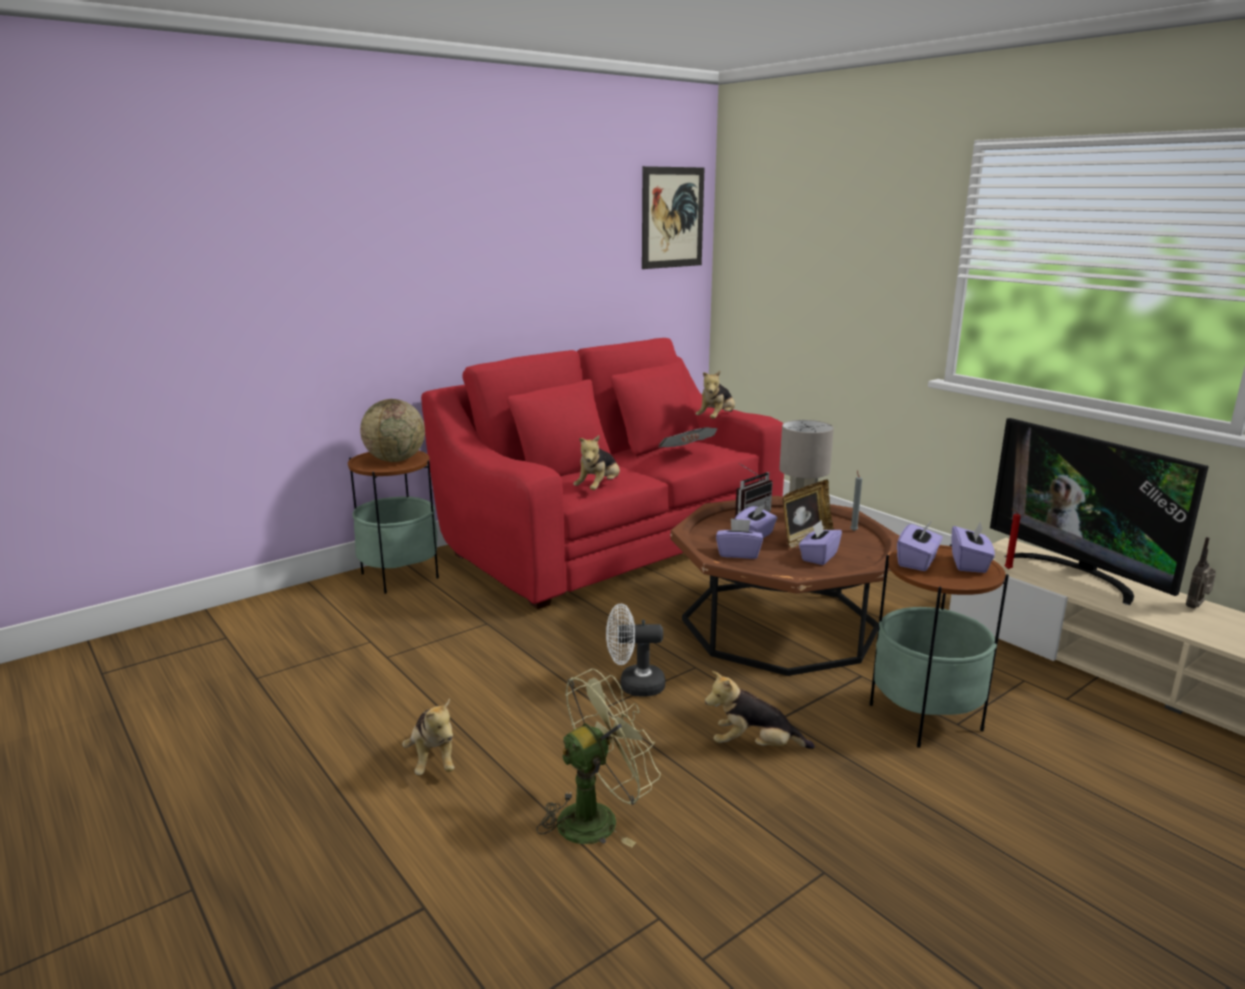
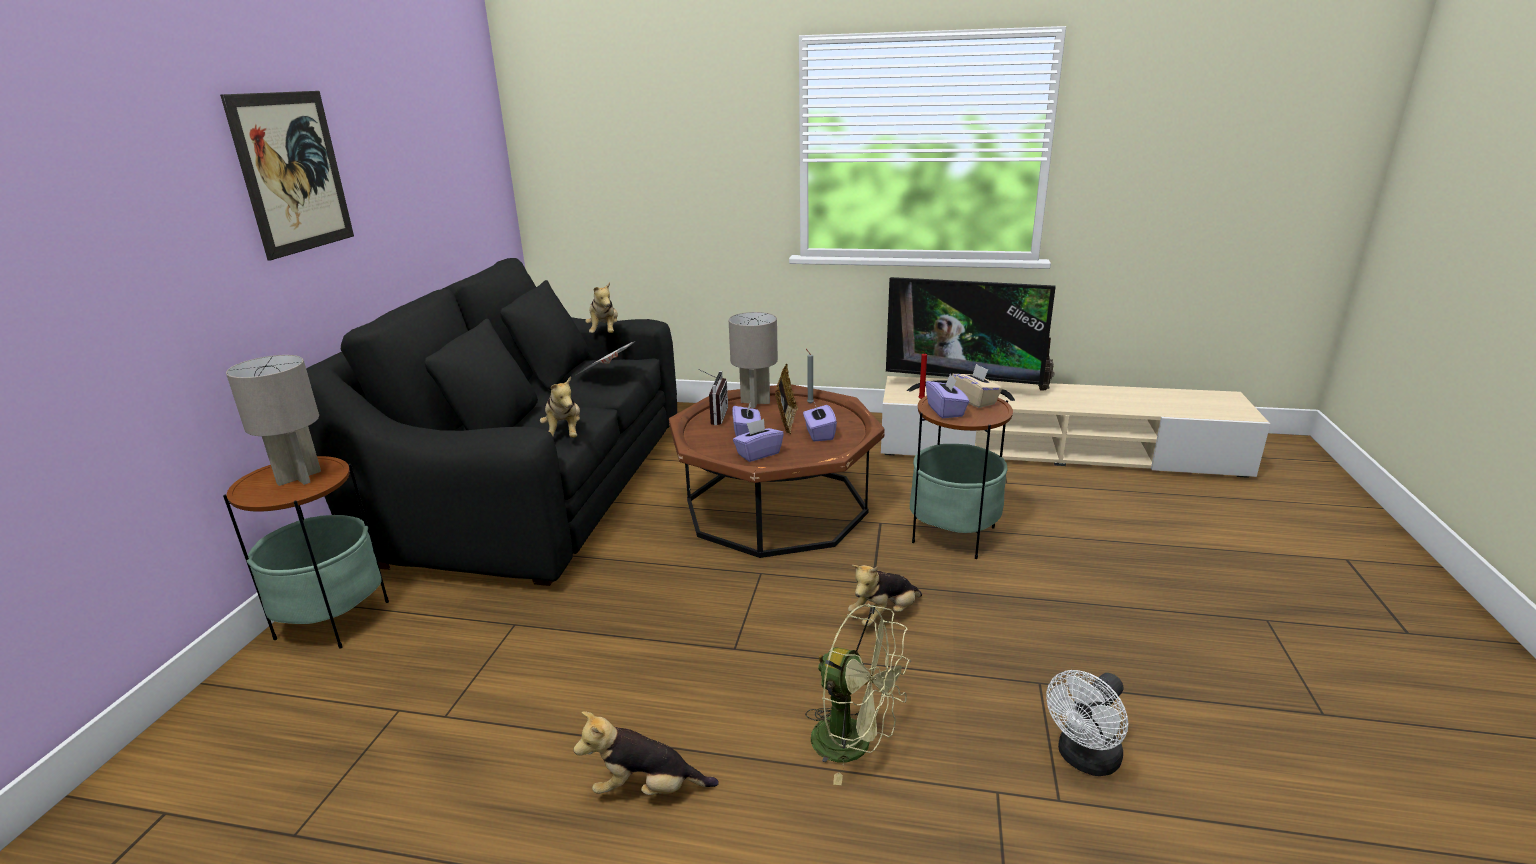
camera: 40 degrees left, 5 degrees up
globe [360,399,425,462] -> grey table lamp [226,355,321,486]
plush toy [402,698,455,775] -> plush toy turned 150 degrees clockwise [574,712,719,795]
red sofa [421,338,784,609] -> black sofa [306,258,677,586]
green fan [536,669,661,847] -> green fan turned 105 degrees clockwise [805,604,911,785]
white fan [606,604,665,697] -> white fan moved to [1046,670,1128,776]
picture [642,166,705,269] -> picture moved to [220,91,354,261]
purple tissue box [951,521,995,573] -> beige tissue box [952,364,1002,408]

